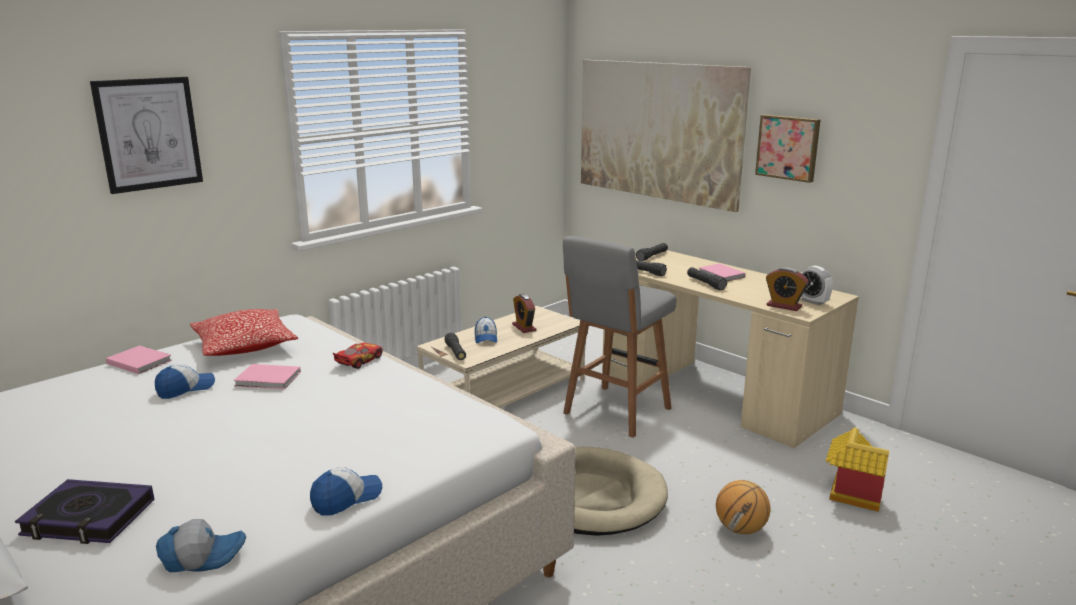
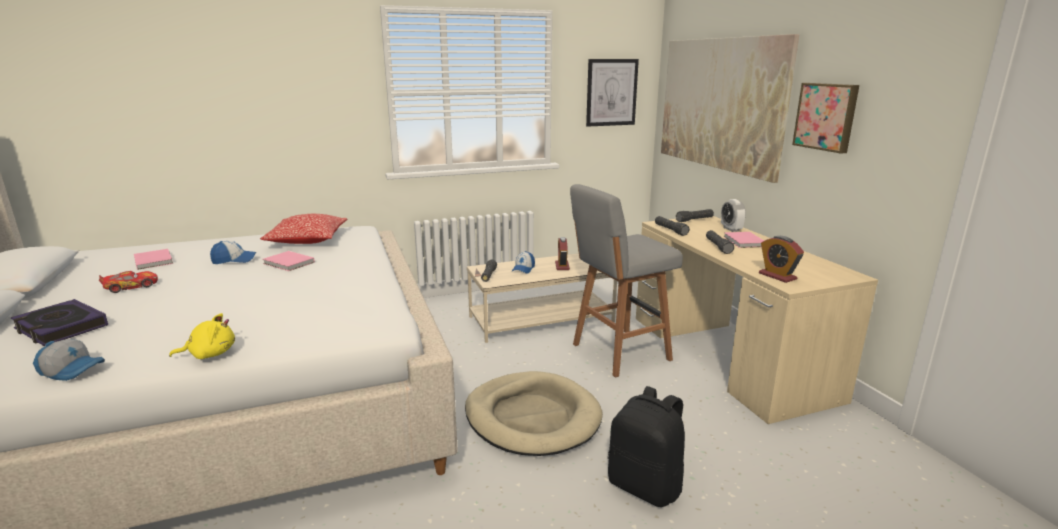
camera: 25 degrees right, 0 degrees up
picture [90,77,203,194] -> picture moved to [586,59,639,127]
pink book [106,345,172,374] -> pink book moved to [134,249,173,270]
cap [310,467,382,516] -> yellow plush toy [169,313,235,359]
toy car [333,342,382,369] -> toy car moved to [99,271,158,293]
basketball [716,480,770,534] -> black backpack [608,386,685,507]
alarm clock [801,266,833,305] -> alarm clock moved to [721,199,746,232]
toy house [826,427,889,512] -> none

